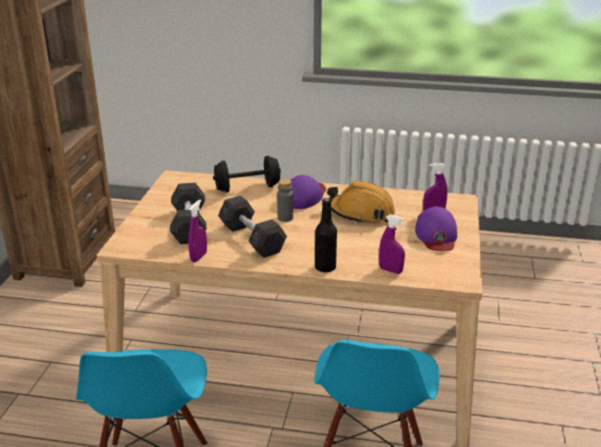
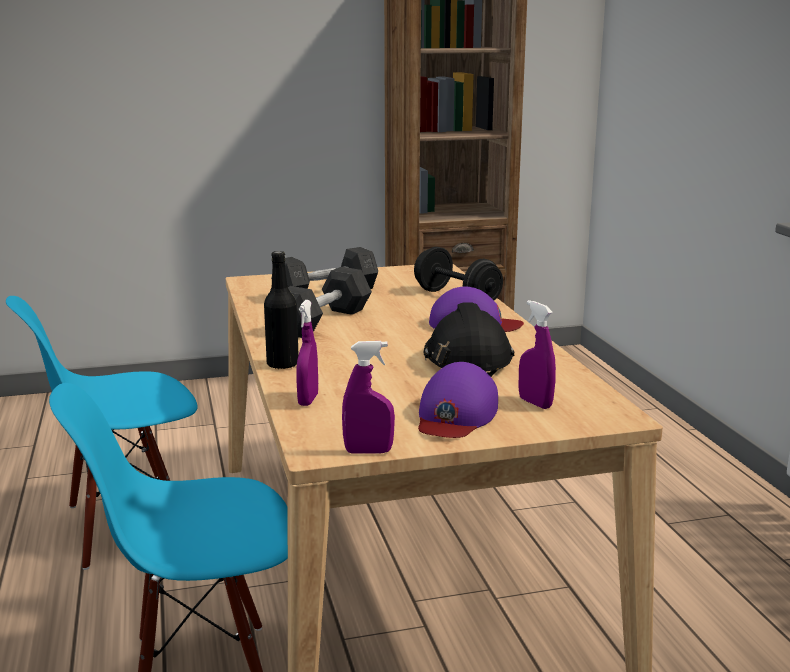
camera: 65 degrees right, 10 degrees down
purple spray bottle [188,200,207,262] -> purple spray bottle moved to [342,341,395,454]
grey bottle [277,179,293,222] -> none
orange hard hat [327,181,395,224] -> black hard hat [424,302,515,377]
purple cap [415,206,457,251] -> purple cap turned 45 degrees counterclockwise [418,362,498,438]

